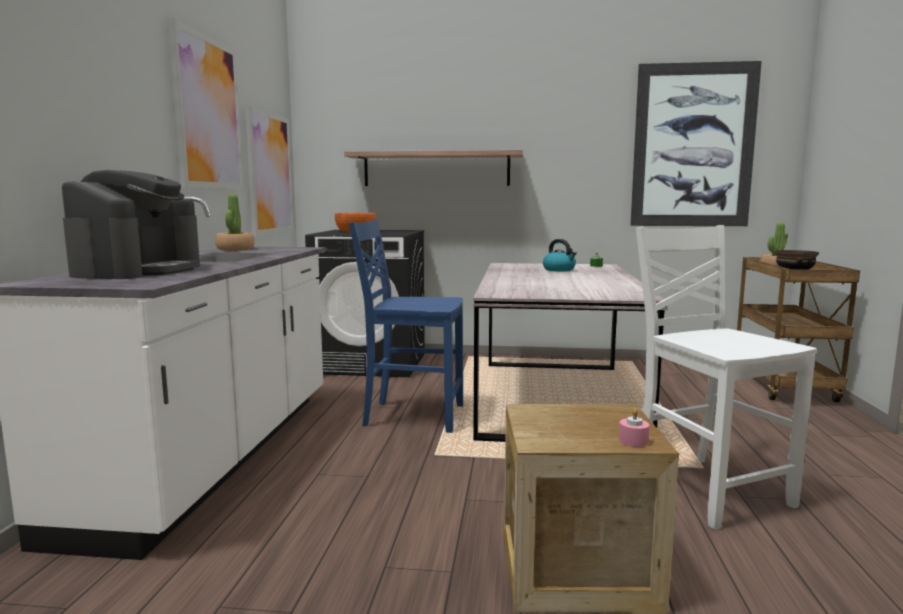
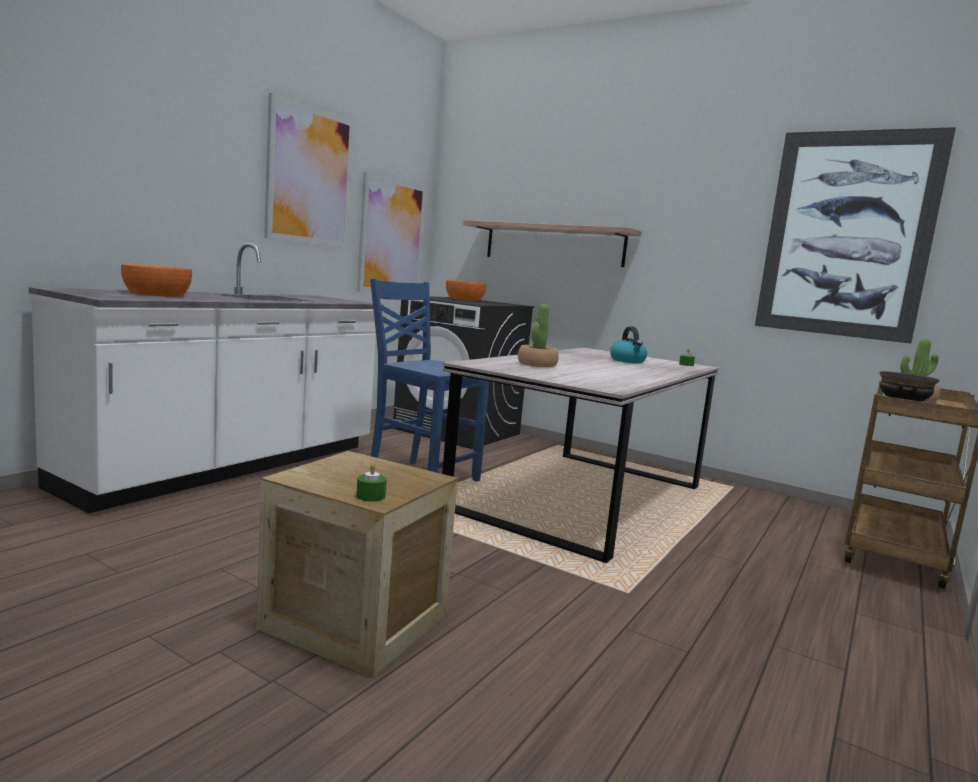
camera: 25 degrees right, 0 degrees up
coffee machine [62,170,200,279] -> orange bowl [121,264,192,297]
potted plant [215,193,255,250] -> potted plant moved to [518,304,559,367]
pink candle [619,408,650,447] -> green candle [356,463,387,502]
white chair [636,225,817,530] -> none

